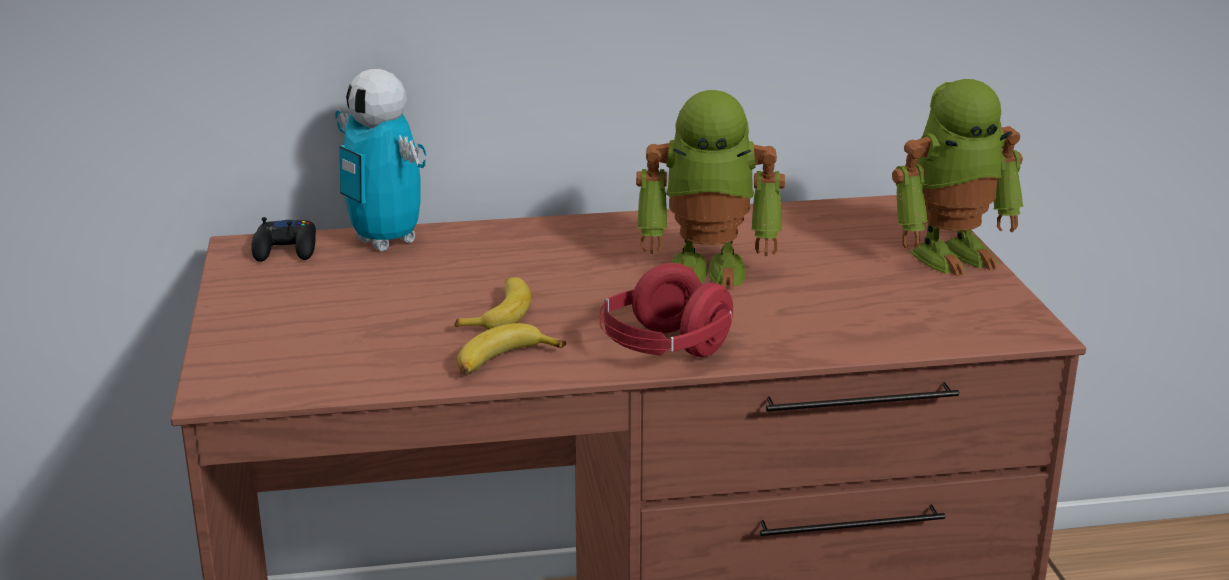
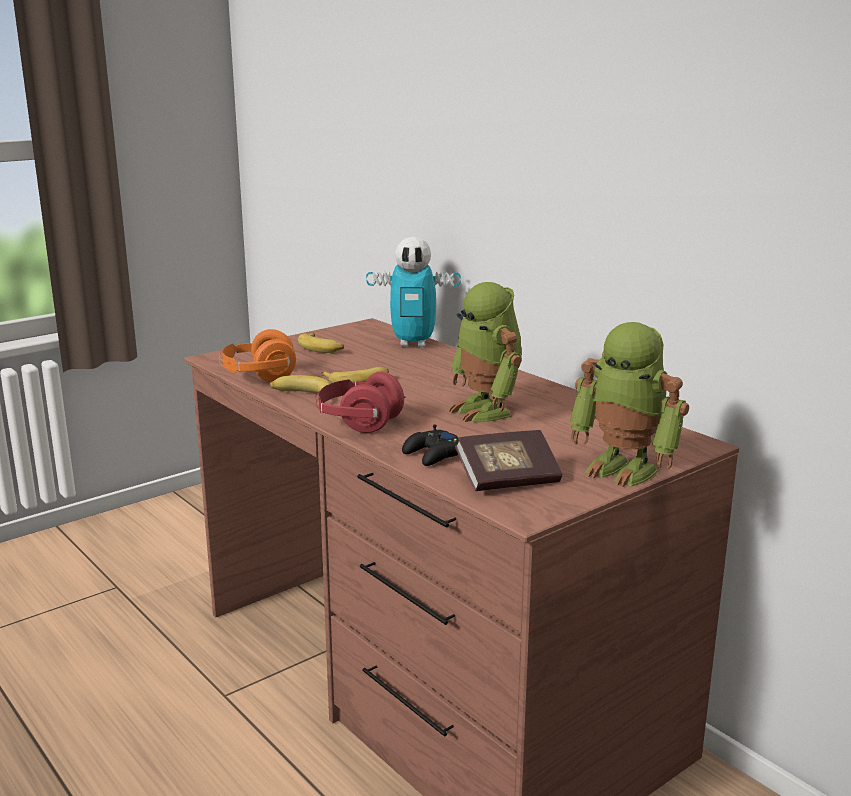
camera: 60 degrees right, 5 degrees down
black game controller [251,217,316,262] -> black game controller moved to [402,424,459,466]
toy robot [335,69,427,251] -> toy robot turned 105 degrees counterclockwise [366,237,461,347]
none -> orange headphones [219,329,296,382]
none -> banana [298,333,344,353]
none -> book [455,430,562,491]

